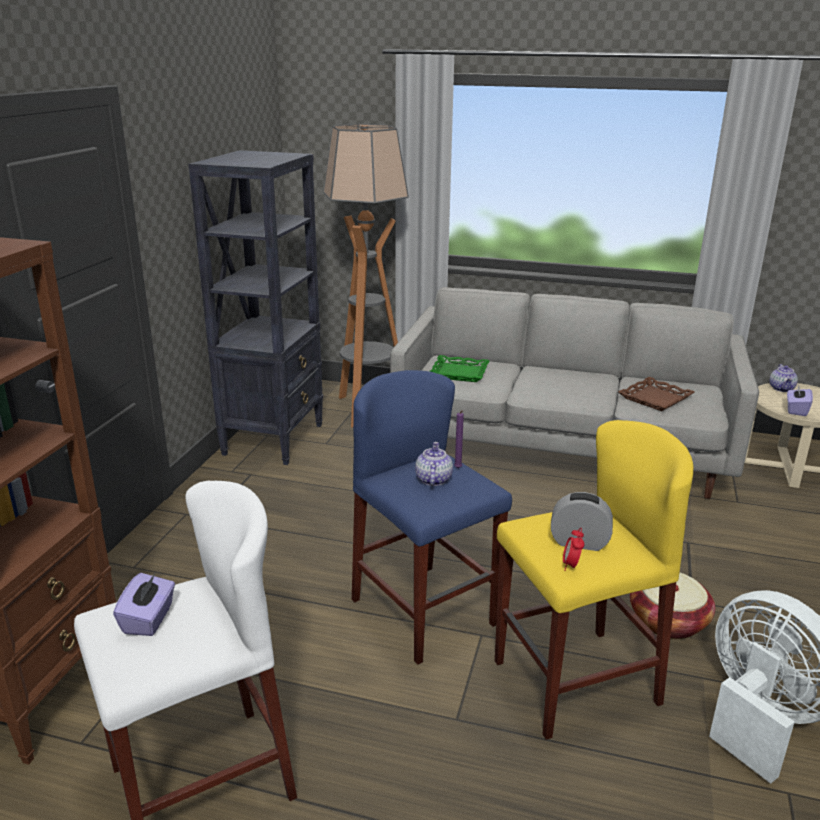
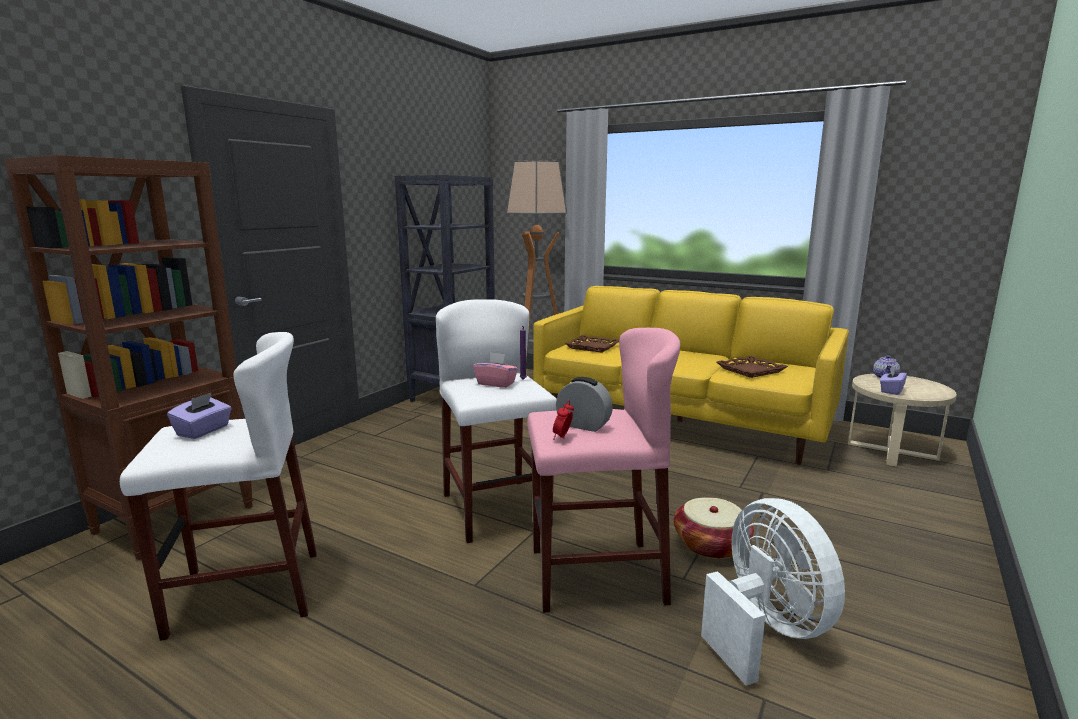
camera: 15 degrees right, 10 degrees down
blue stool [352,370,512,665] -> white stool [436,299,556,543]
grey sofa [390,287,759,499] -> yellow sofa [533,286,849,465]
teapot [415,442,453,486] -> pink tissue box [473,353,518,388]
green tray [430,355,490,382] -> brown tray [565,335,619,353]
yellow stool [495,420,693,740] -> pink stool [527,328,681,613]

